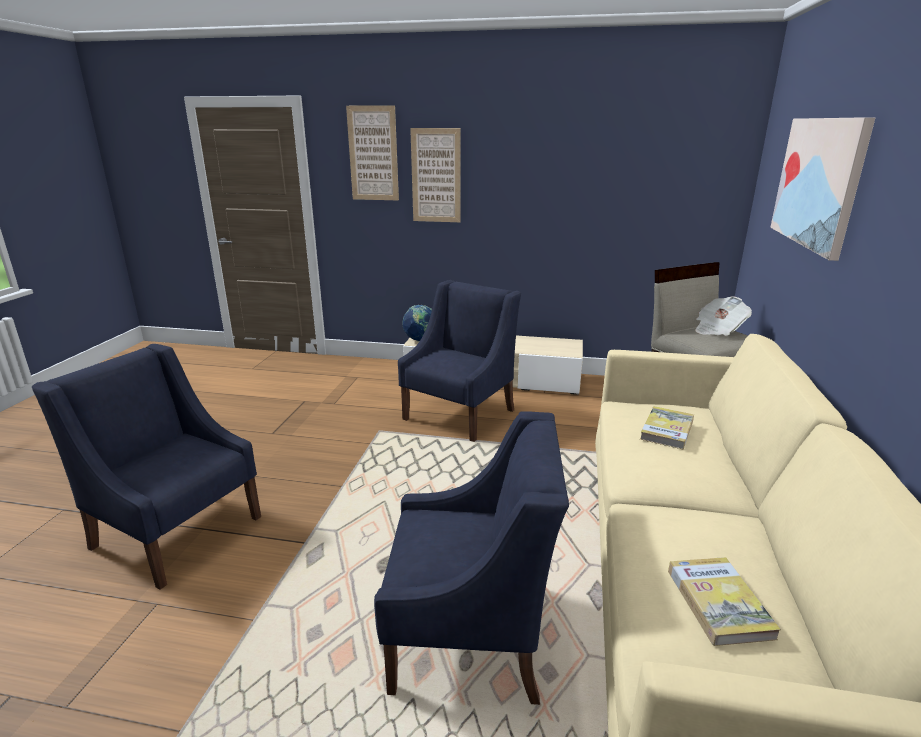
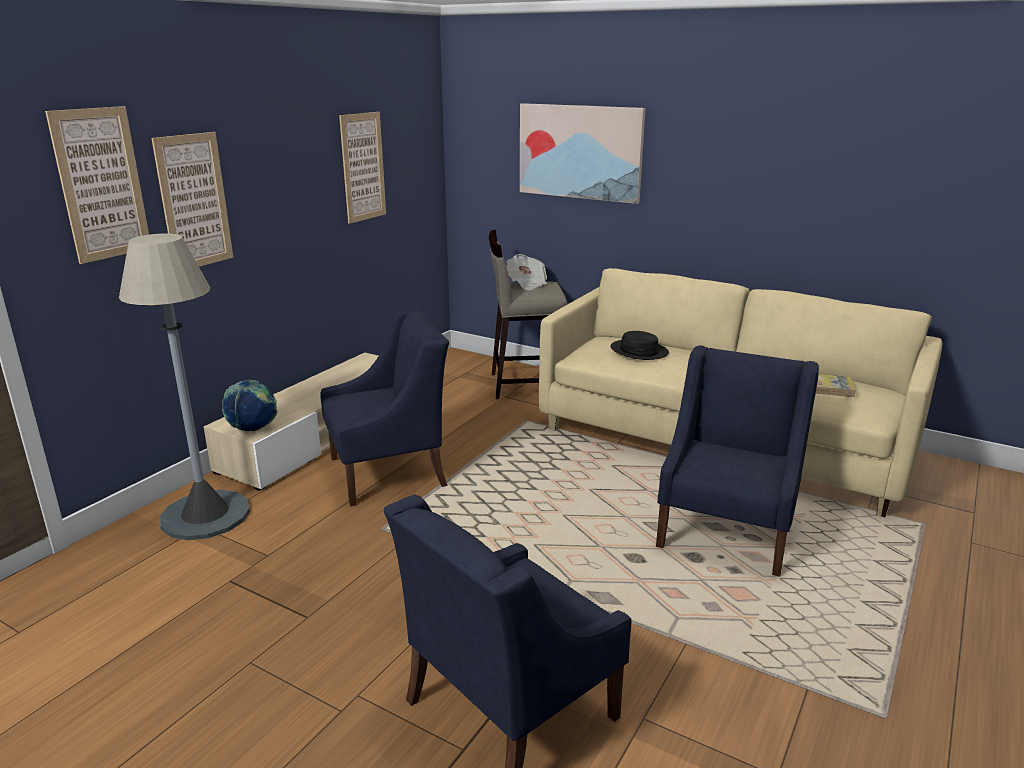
camera: 70 degrees left, 0 degrees up
blue armchair [398,280,521,442] -> blue armchair turned 105 degrees clockwise [320,310,449,506]
book [640,406,694,450] -> black hat [610,331,669,360]
none -> grey floor lamp [119,234,250,540]
none -> picture [339,112,386,224]

